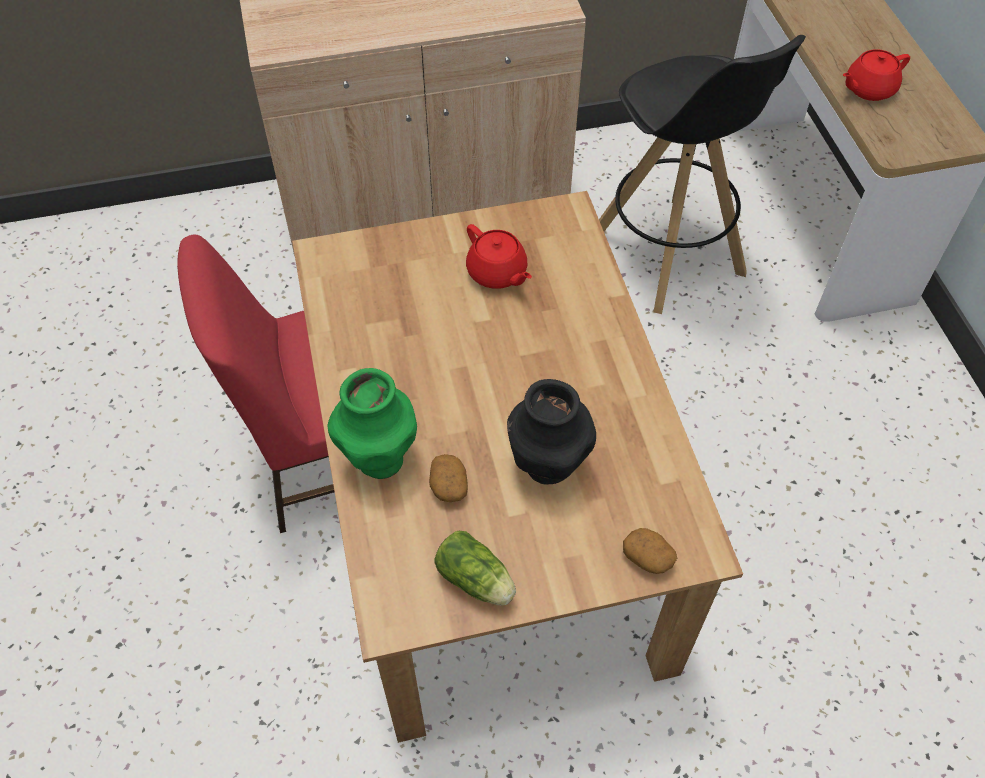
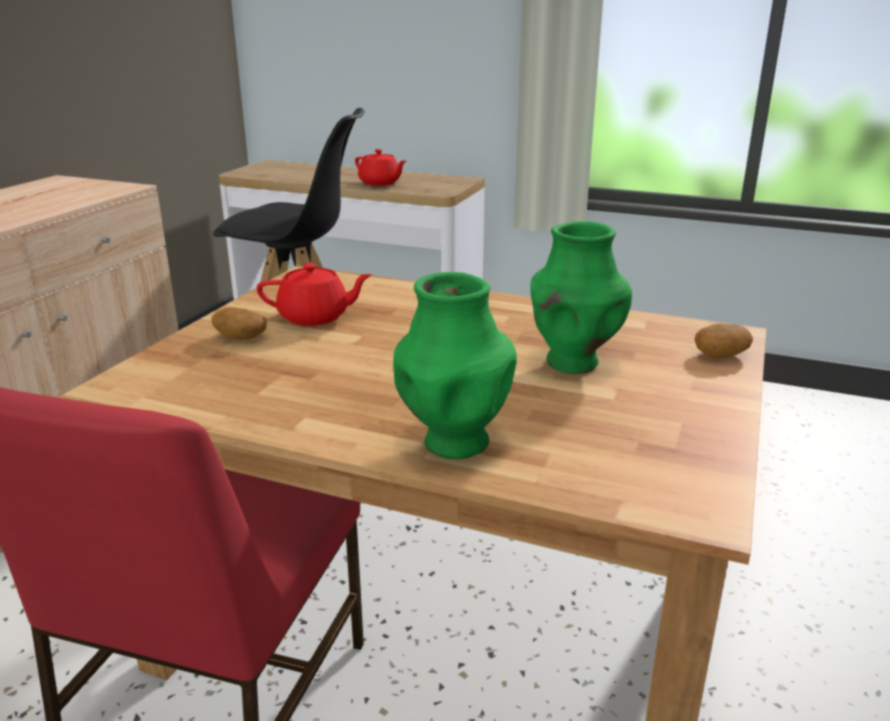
camera: 55 degrees left, 30 degrees down
potato [429,454,468,502] -> potato moved to [211,307,267,340]
lettuce [434,531,516,605] -> none
black vase [507,379,596,485] -> green vase [531,221,632,374]
red teapot [843,49,910,101] -> red teapot turned 60 degrees counterclockwise [355,149,406,186]

